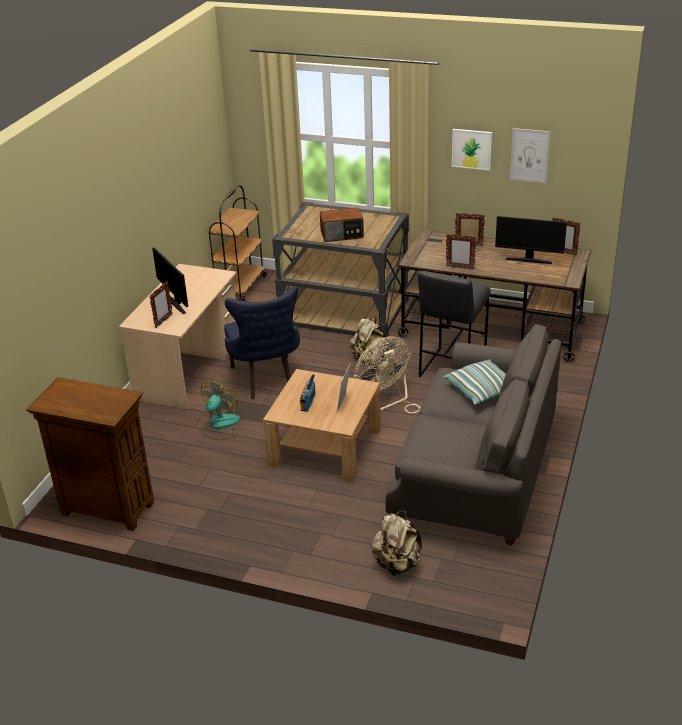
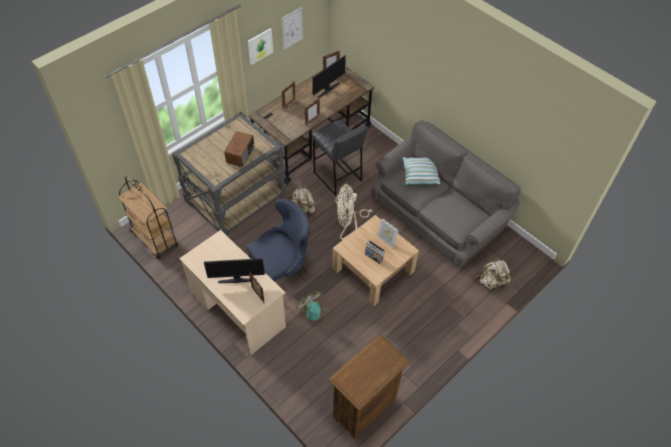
camera: 65 degrees left, 20 degrees up
blue chair [224,286,300,399] -> blue chair turned 45 degrees counterclockwise [246,199,310,282]

